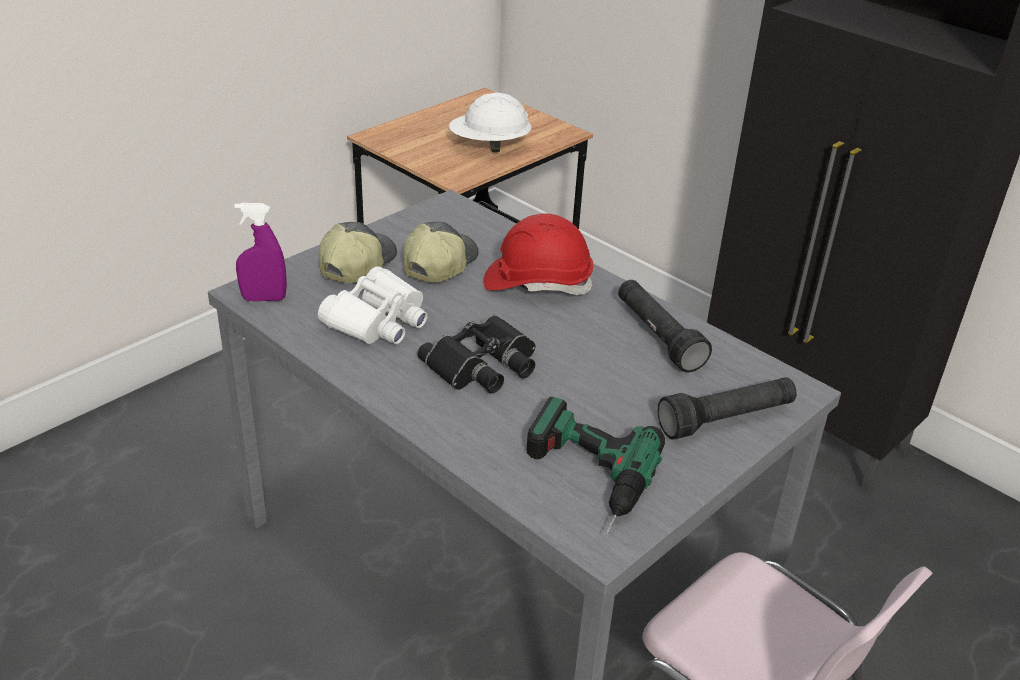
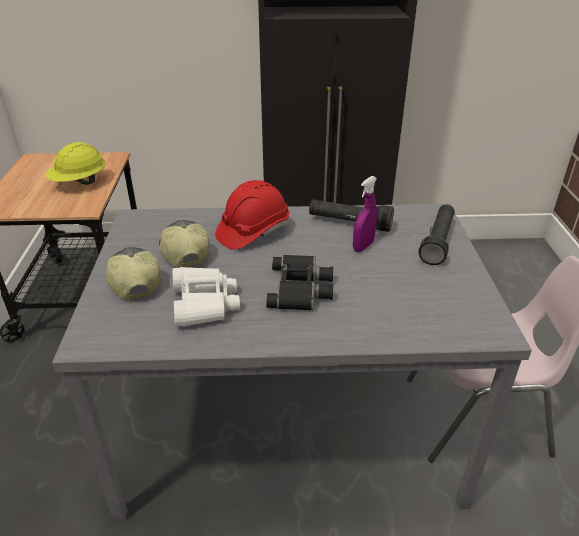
camera: 45 degrees left, 0 degrees up
purple spray bottle [234,203,287,301] -> purple spray bottle moved to [353,176,377,252]
white hard hat [449,93,532,152] -> yellow hard hat [45,142,105,185]
power drill [526,397,665,535] -> none

